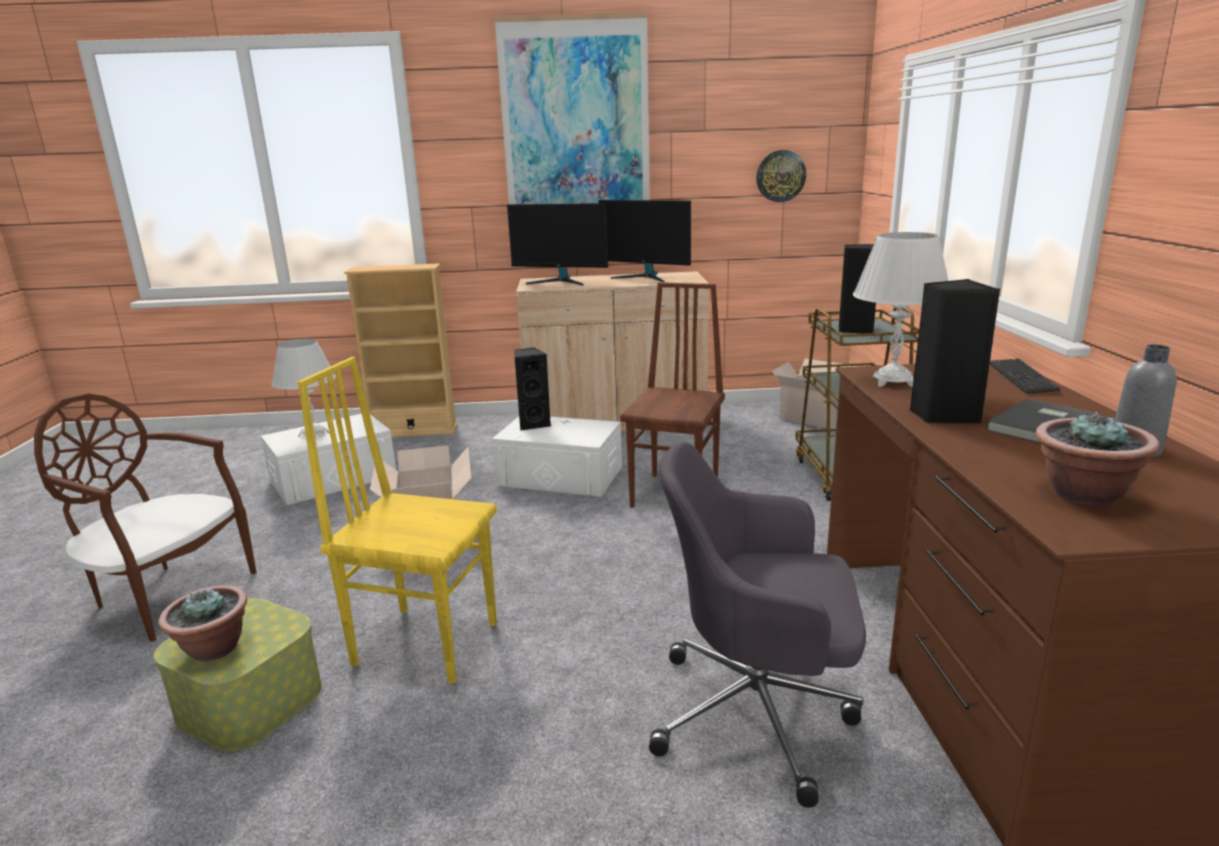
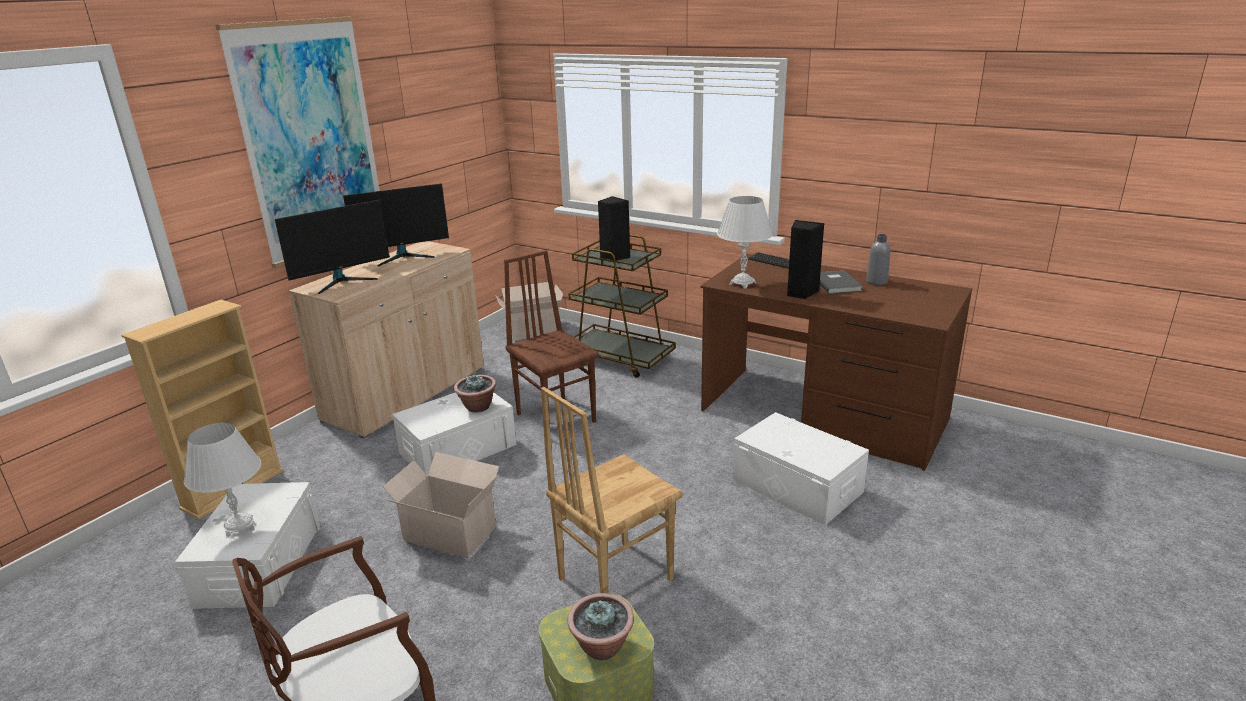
camera: 55 degrees left, 5 degrees up
yellow chair [298,357,497,684] -> brown chair [541,387,683,593]
black speaker [514,348,551,431] -> none
grey office chair [649,442,866,808] -> white storage box [733,412,869,525]
wall clock [756,150,806,202] -> none
potted plant [1035,411,1160,506] -> potted plant moved to [454,375,496,413]

